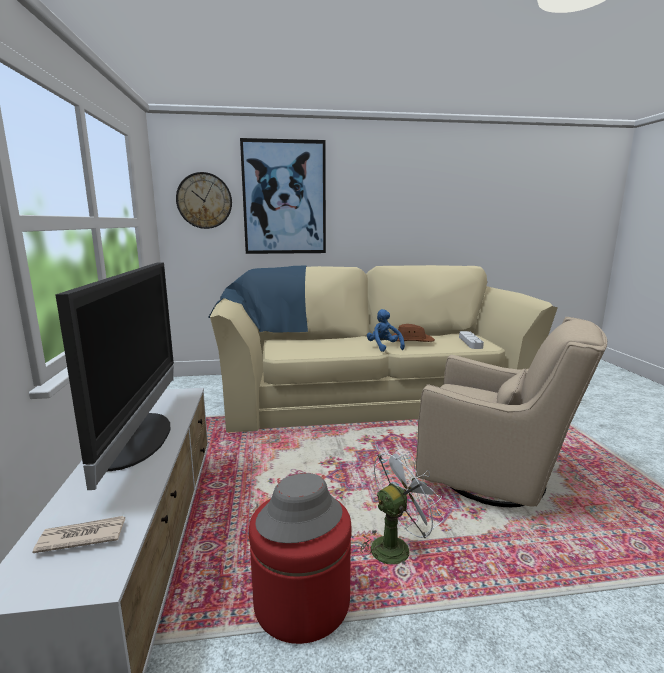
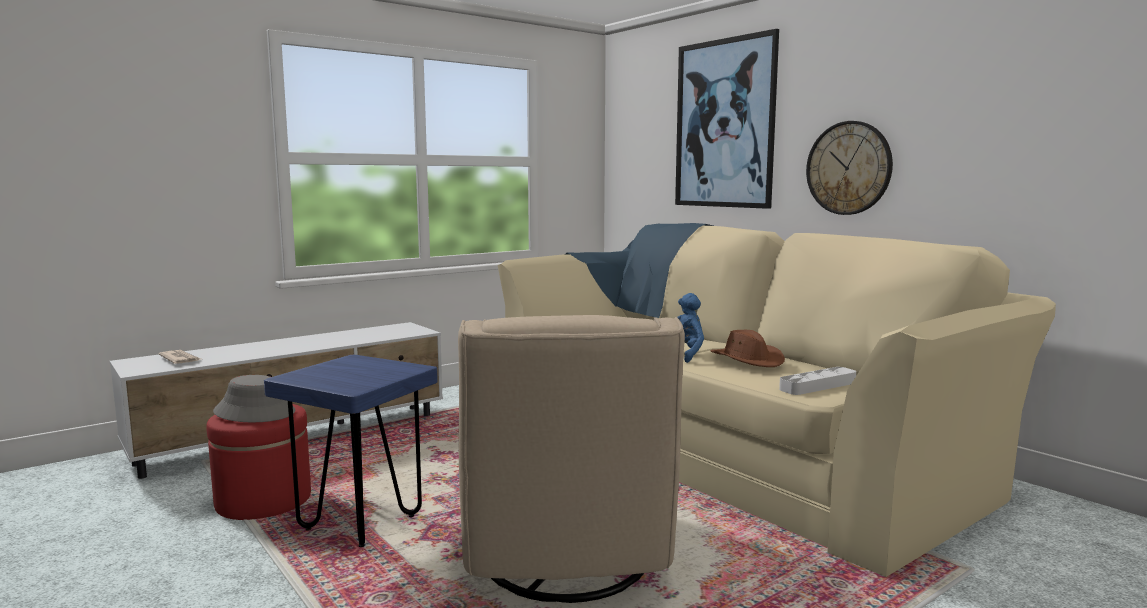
camera: 60 degrees right, 5 degrees down
television [55,262,174,490] -> none
wall clock [176,172,232,229] -> wall clock moved to [806,121,893,215]
white fan [360,448,444,565] -> blue stool [264,355,438,547]

